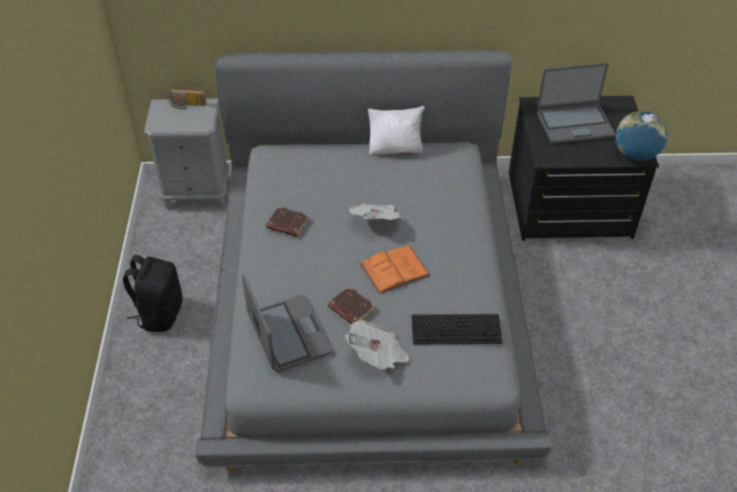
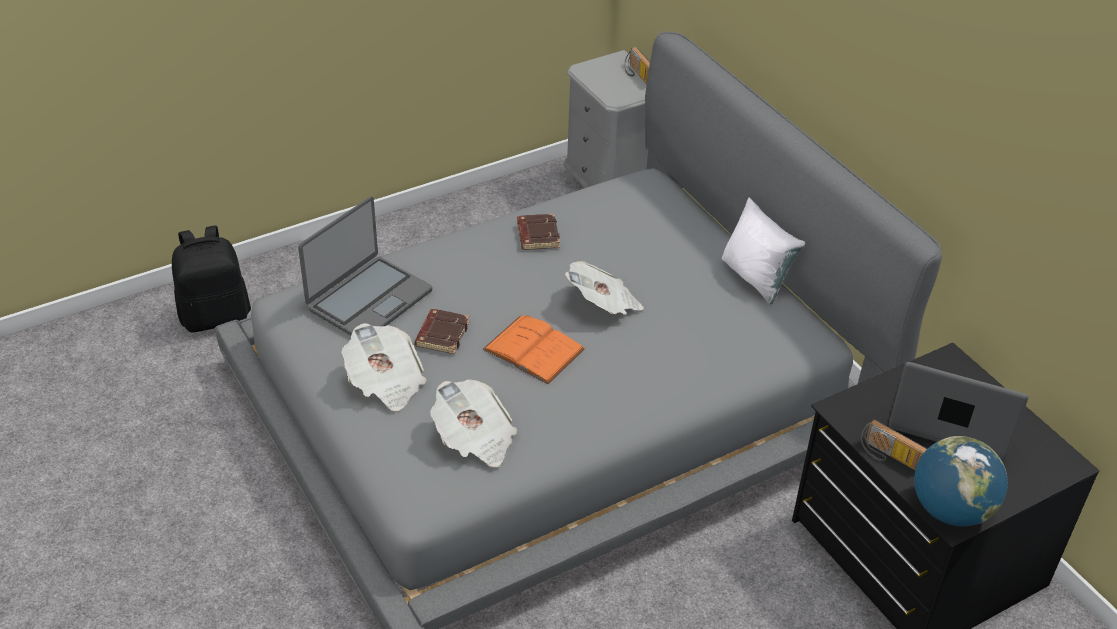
camera: 60 degrees right, 5 degrees down
black backpack [123,255,183,332] -> black backpack moved to [172,226,251,333]
keyboard [412,314,503,344] -> newspaper [430,379,517,468]
laptop [537,63,615,144] -> laptop turned 150 degrees clockwise [889,362,1029,461]
none -> radio [861,419,927,470]

